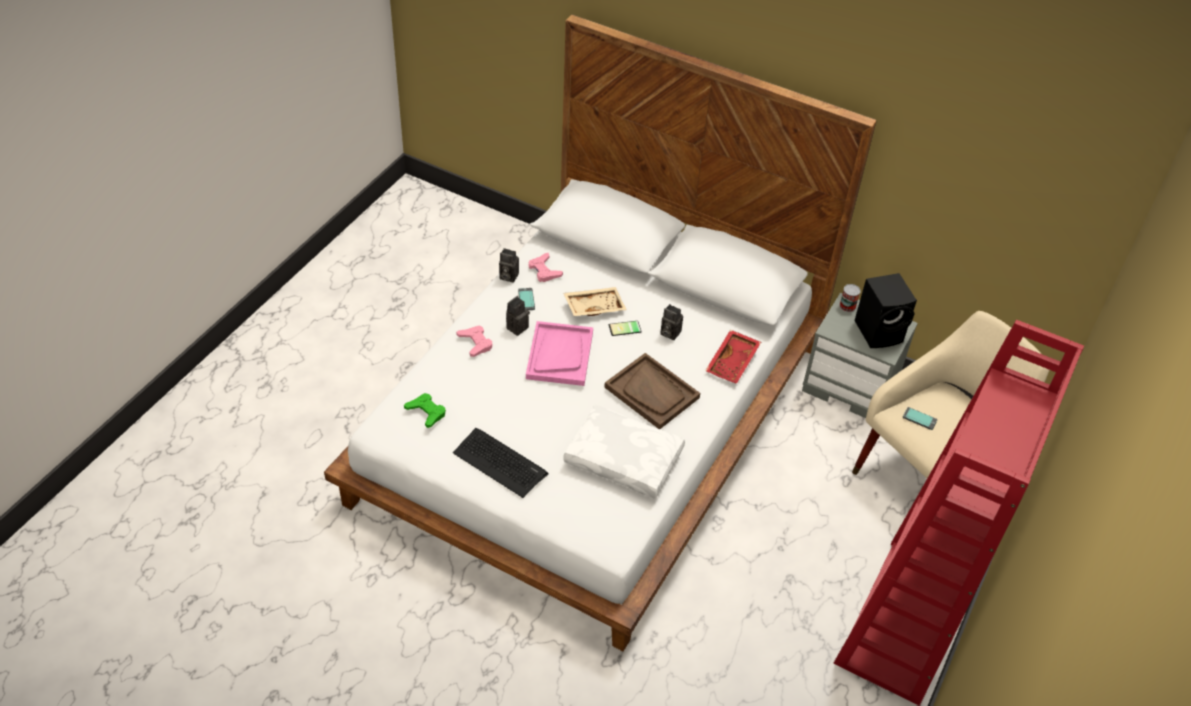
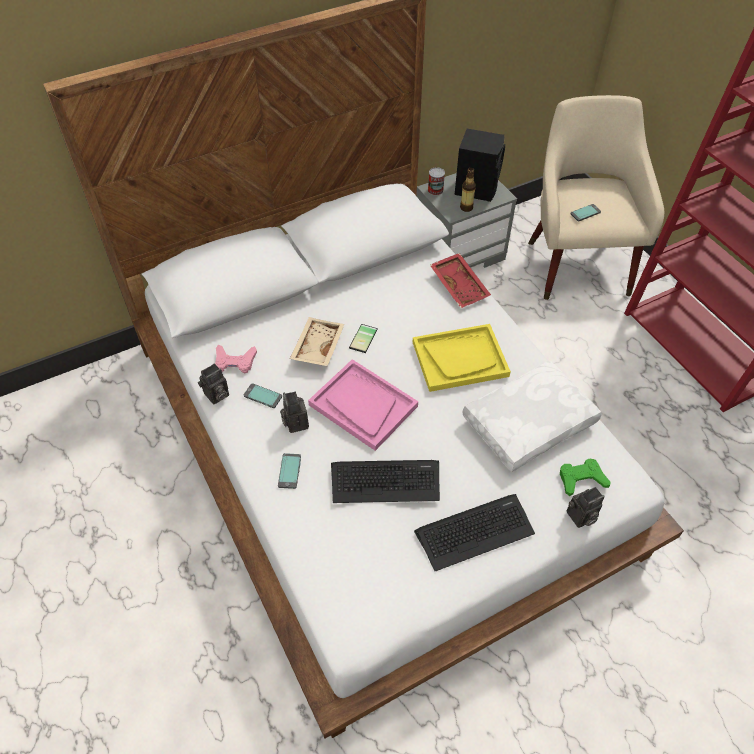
camera: 55 degrees left, 5 degrees up
green game controller [404,393,446,428] -> green game controller moved to [560,458,610,496]
pink game controller [456,326,492,357] -> phone [278,453,301,489]
brown tray [604,353,700,429] -> yellow tray [413,324,511,392]
camera [660,304,683,340] -> camera moved to [567,487,604,528]
none -> keyboard [331,460,440,503]
none -> bottle [460,168,476,212]

